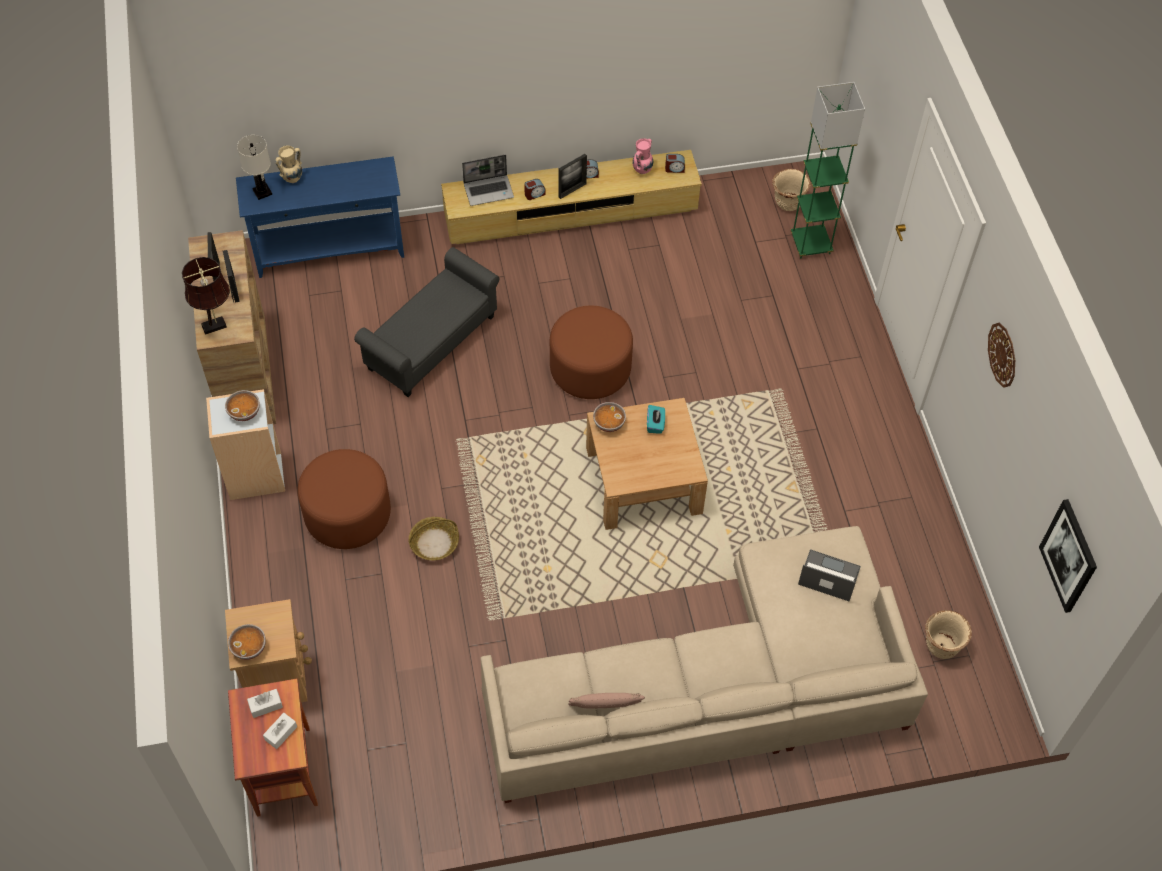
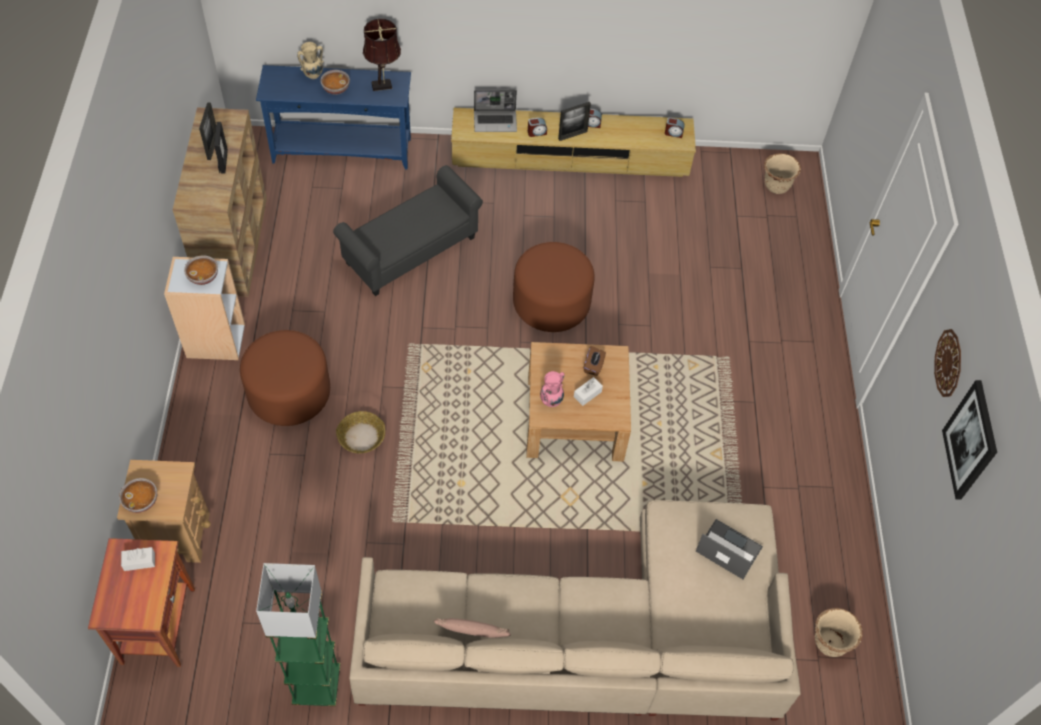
camera: 10 degrees right, 0 degrees up
brown table lamp [182,257,230,335] -> brown table lamp moved to [363,19,401,91]
white table lamp [237,135,272,200] -> none
white tissue box [263,713,297,749] -> white tissue box moved to [574,377,603,406]
bowl [593,402,626,432] -> bowl moved to [320,70,350,95]
pink vase [632,138,653,174] -> pink vase moved to [540,371,565,407]
turquoise tissue box [647,405,665,434] -> brown tissue box [584,346,606,376]
green floor lamp [791,82,865,258] -> green floor lamp moved to [256,563,340,706]
picture [1039,499,1097,613] -> picture moved to [942,380,997,500]

